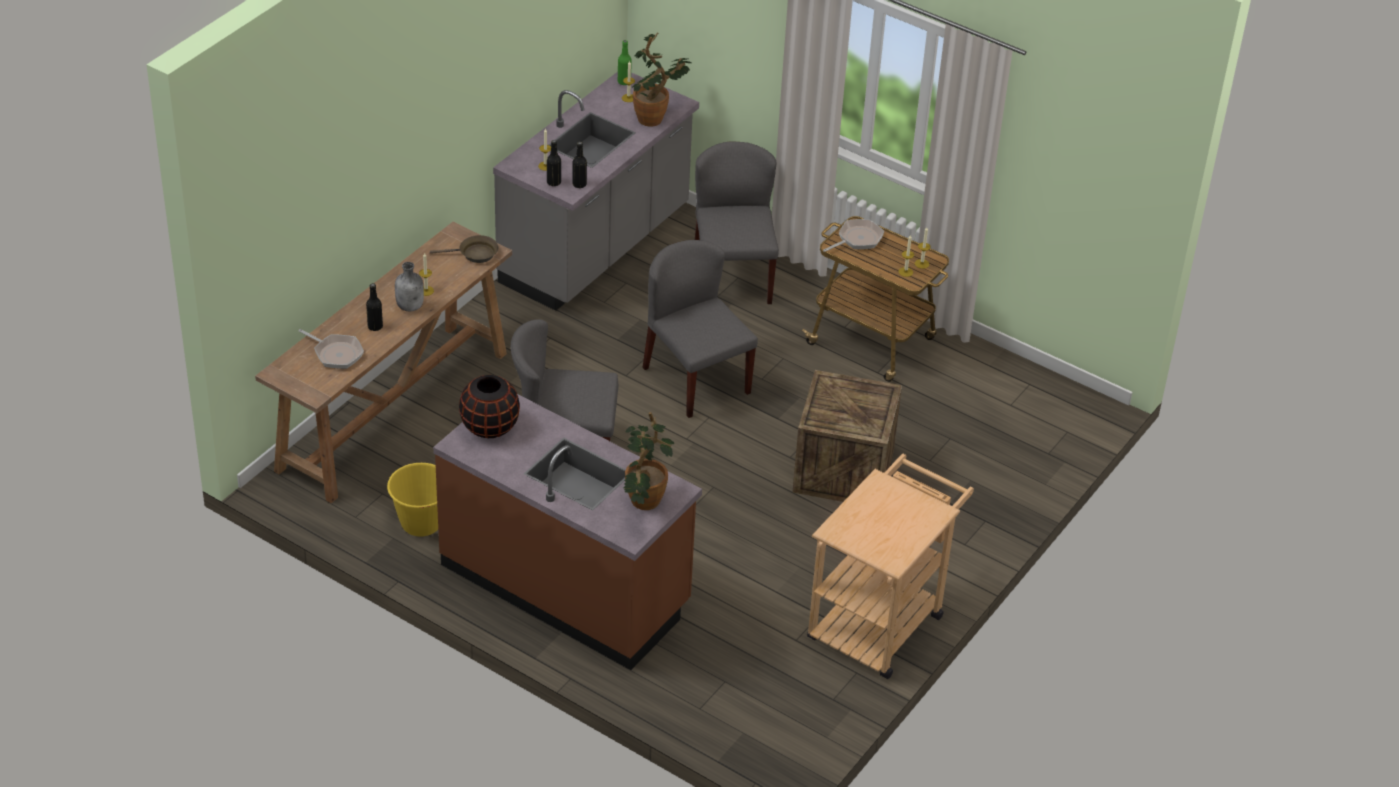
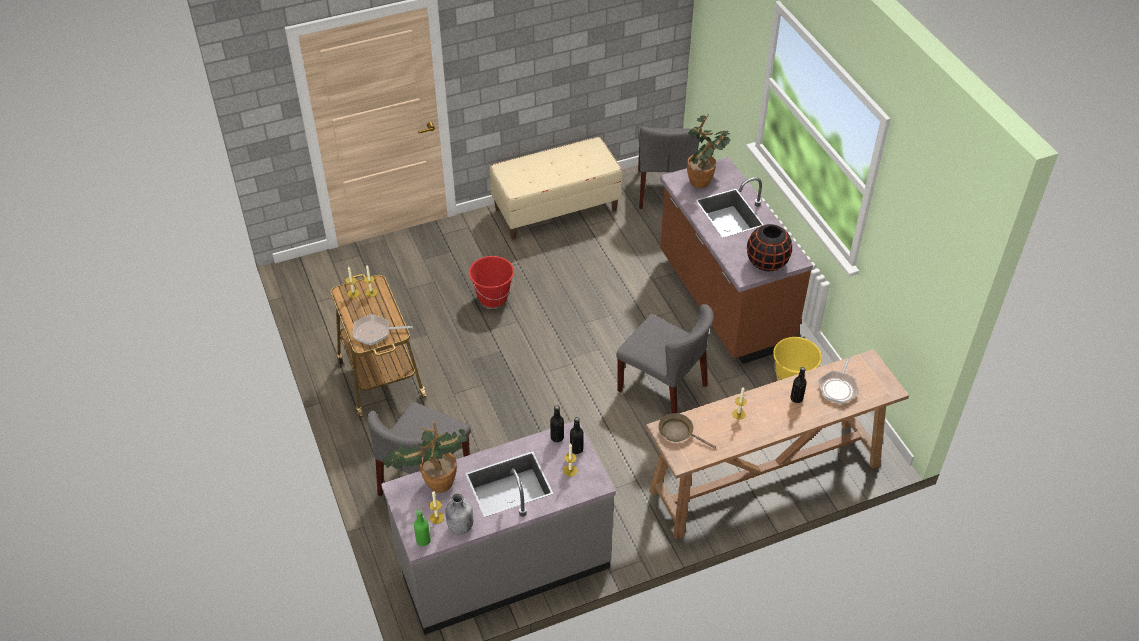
camera: 145 degrees left, 5 degrees up
frying pan [298,329,364,369] -> frying pan turned 135 degrees counterclockwise [818,356,859,404]
grey bottle [395,262,424,311] -> grey bottle moved to [445,493,473,534]
grey chair [642,240,758,418] -> grey chair moved to [638,126,700,209]
crate [792,370,902,502] -> red bucket [469,256,514,308]
beige cart [807,454,974,679] -> beige bench [489,137,622,240]

